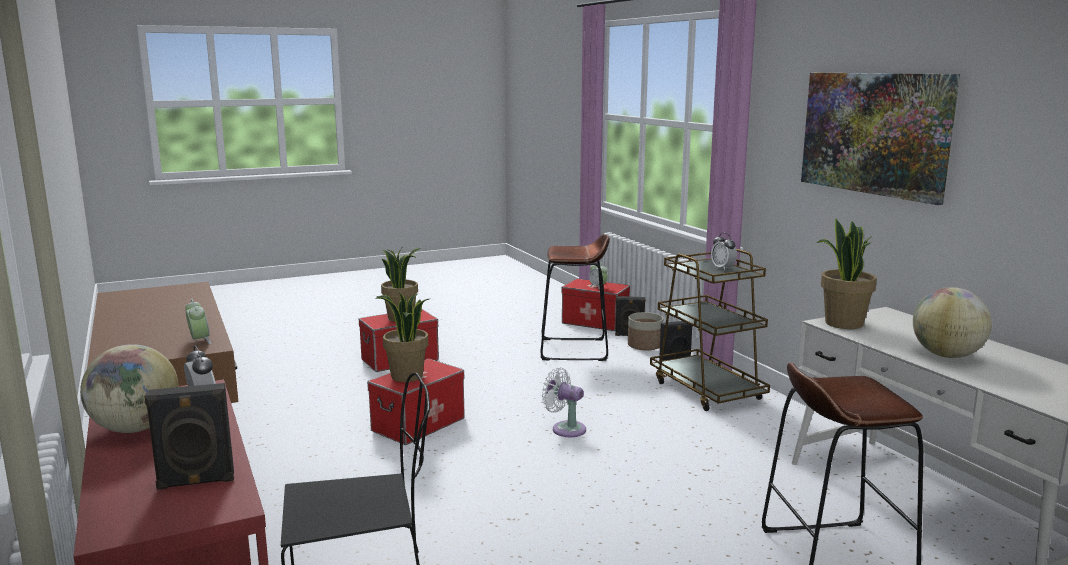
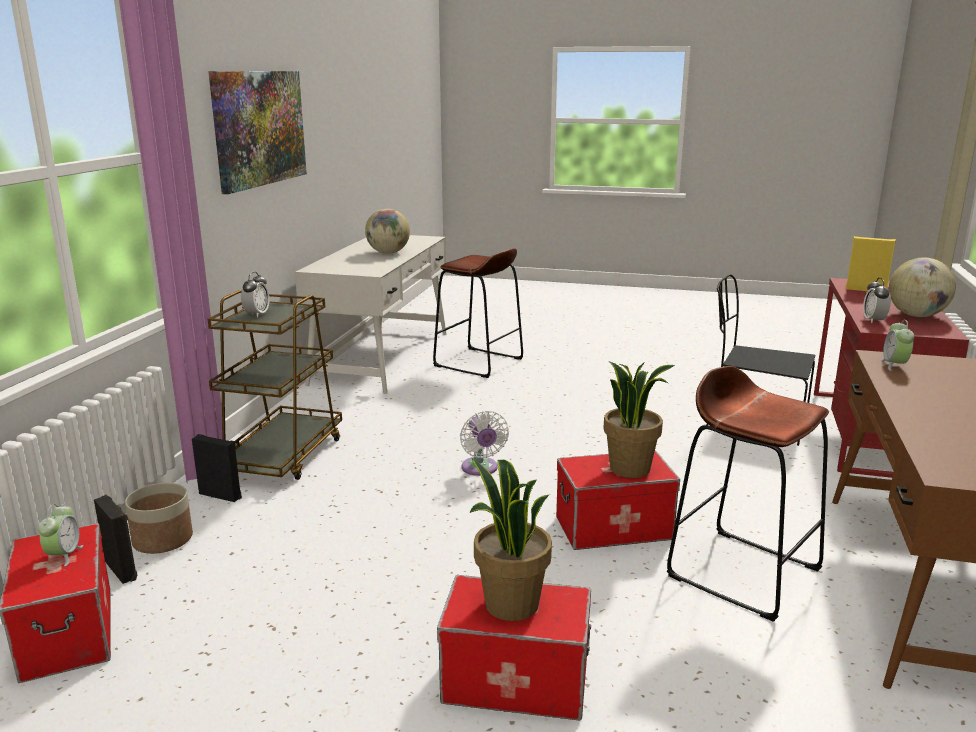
camera: 140 degrees left, 5 degrees up
black speaker [144,383,234,490] -> yellow speaker [846,236,896,291]
brown stool [540,234,610,361] -> brown stool moved to [667,366,829,622]
potted plant [817,219,877,329] -> none

